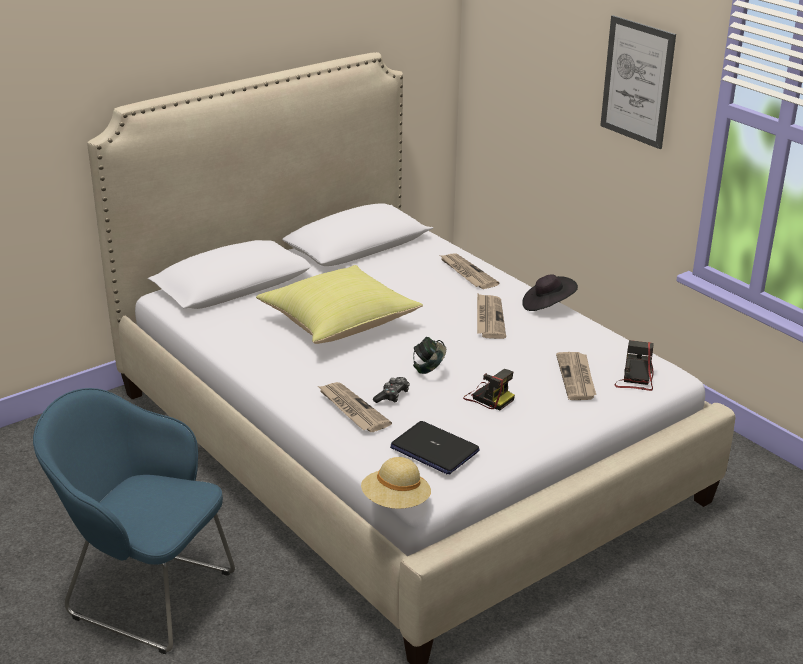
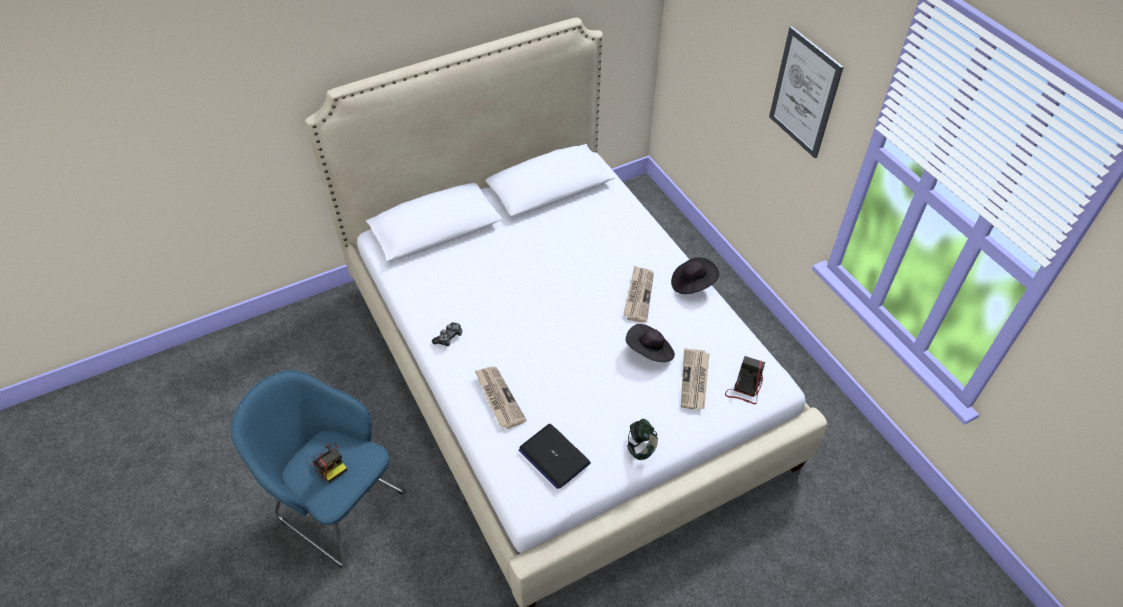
camera: 10 degrees right, 20 degrees up
yellow pillow [256,265,423,344] -> none
beige hat [361,457,431,509] -> none
game controller [373,377,410,403] -> game controller moved to [432,322,462,346]
headphones [413,337,446,374] -> headphones moved to [627,419,658,460]
newspaper [440,253,499,289] -> none
camera [463,369,515,411] -> camera moved to [308,443,347,483]
none -> black hat [626,324,675,362]

